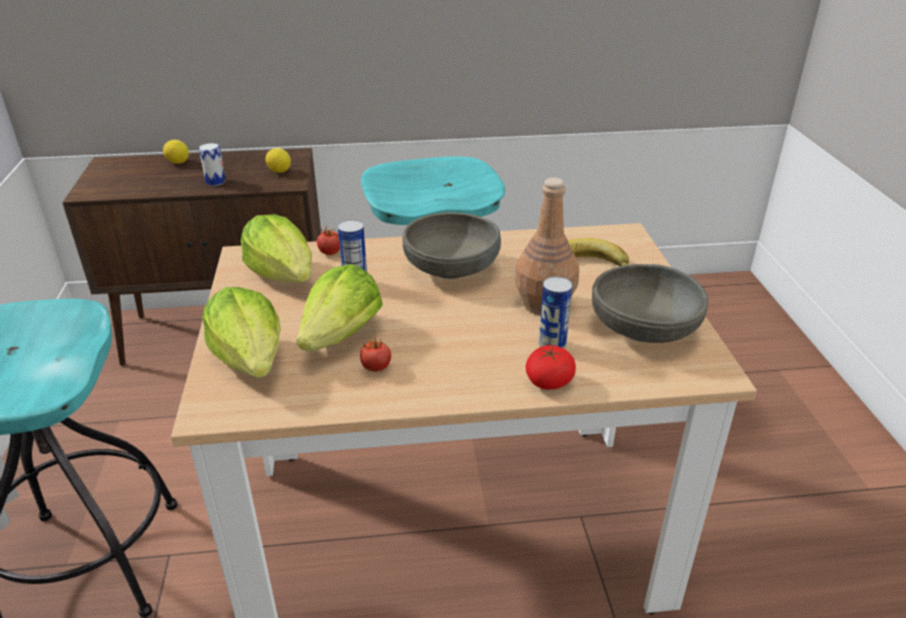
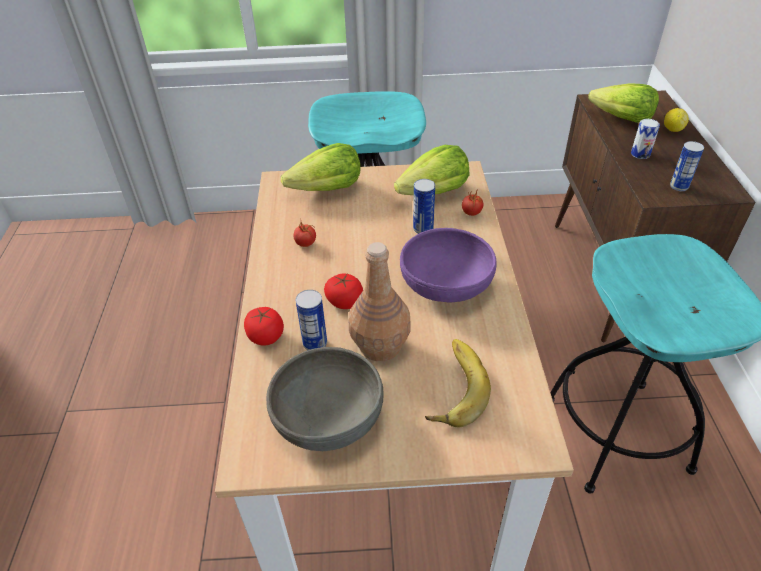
camera: 95 degrees right, 10 degrees up
lemon [265,148,291,173] -> can [670,141,704,191]
lettuce [296,264,383,352] -> lettuce moved to [588,83,659,123]
grey bowl [402,212,501,279] -> purple bowl [400,228,497,303]
none -> tomato [324,274,363,309]

